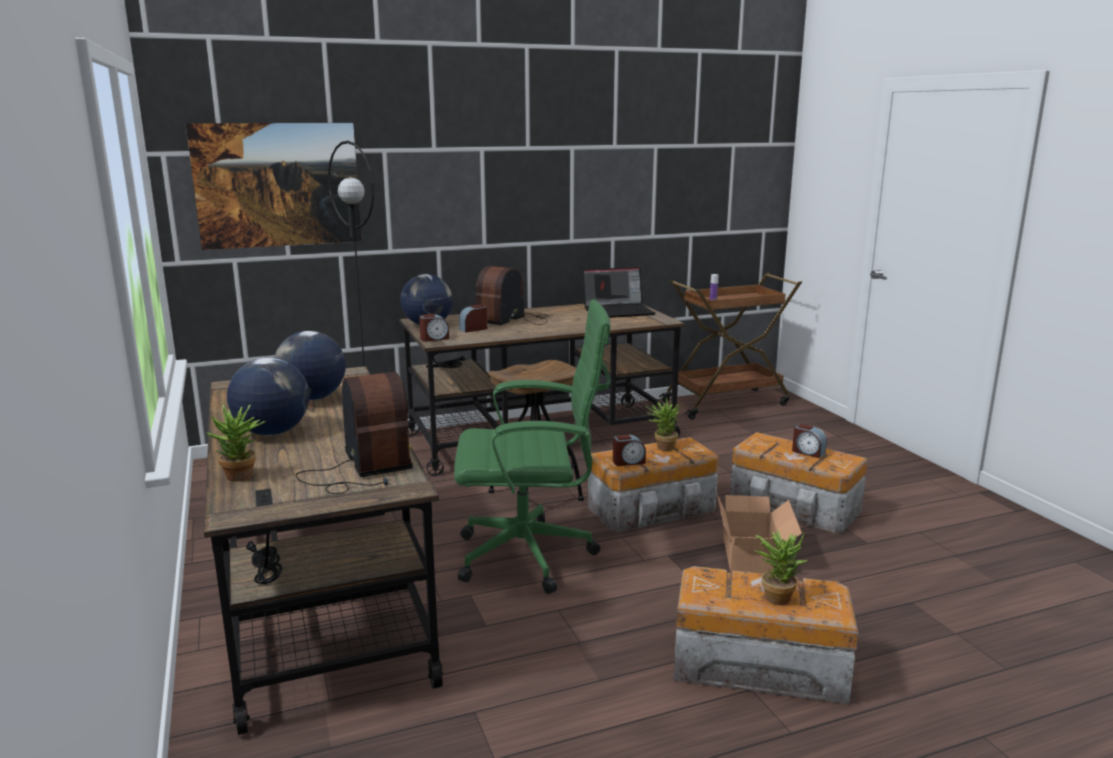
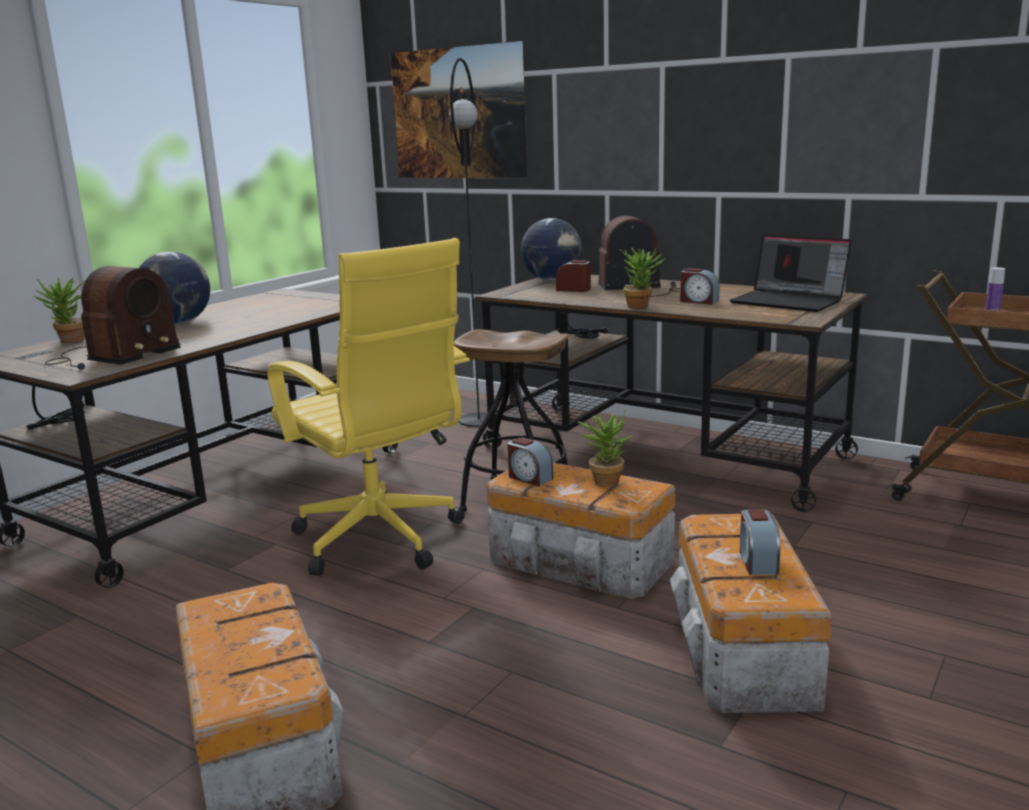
camera: 55 degrees right, 0 degrees up
globe [274,331,346,401] -> none
alarm clock [419,314,449,342] -> alarm clock moved to [680,268,720,305]
green office chair [454,299,611,594] -> yellow office chair [267,238,470,576]
cardboard box [717,494,802,574] -> none
potted plant [754,529,808,605] -> potted plant moved to [619,248,666,309]

